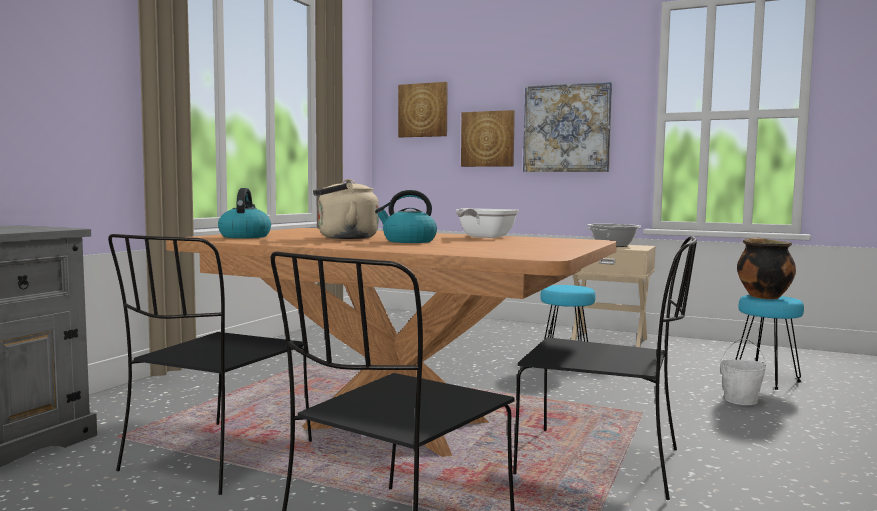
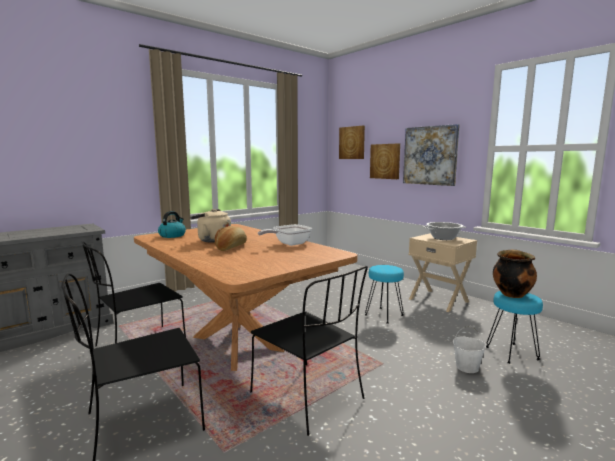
camera: 25 degrees right, 5 degrees up
kettle [375,190,437,243] -> bread [215,226,247,251]

